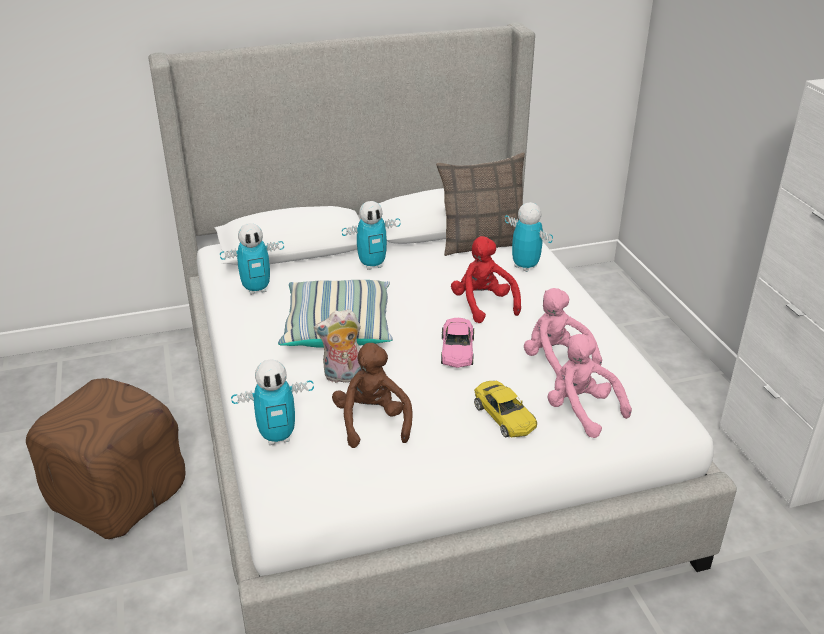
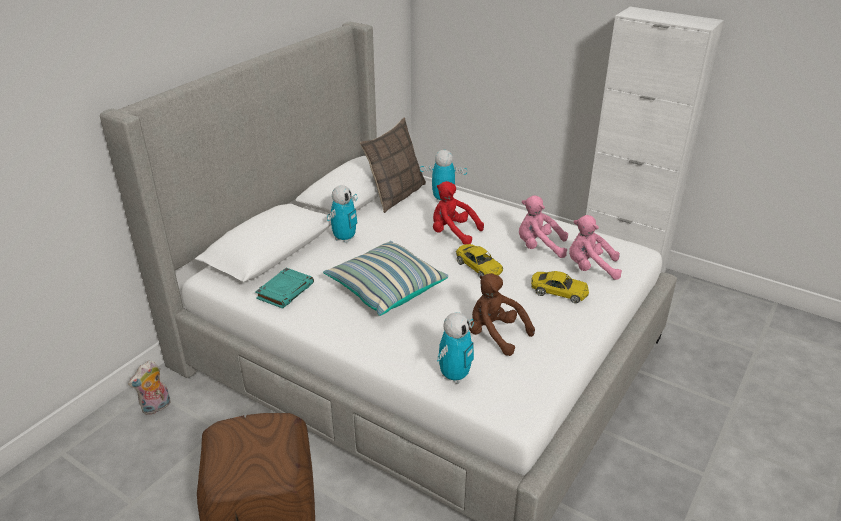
camera: 40 degrees left, 0 degrees up
toy robot [220,223,284,295] -> turquoise book [255,268,314,309]
plush toy [314,309,362,383] -> plush toy moved to [128,360,171,415]
pink toy car [441,318,474,368] -> yellow toy car [456,244,503,278]

